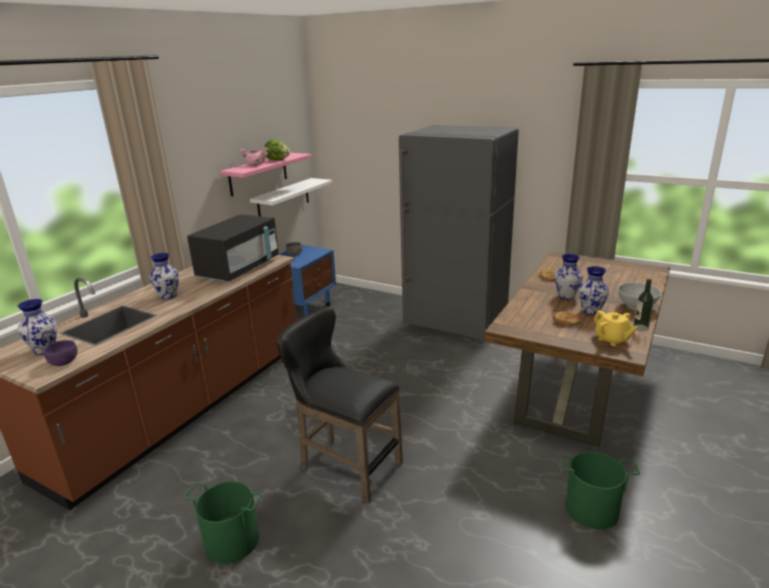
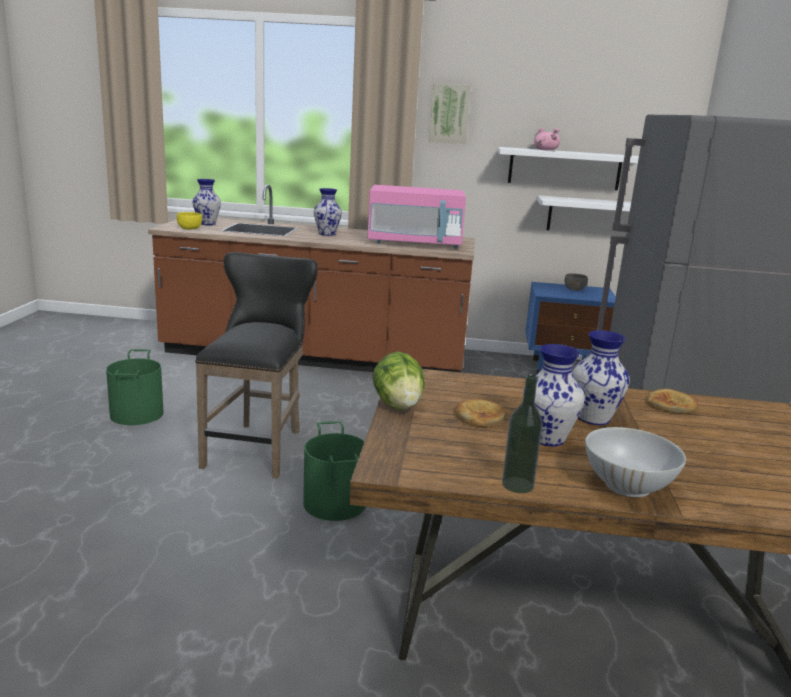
camera: 65 degrees right, 5 degrees down
purple bowl [44,340,77,366] -> yellow bowl [177,212,202,229]
black microwave [187,214,279,282] -> pink microwave [368,185,466,248]
pink shelf [220,153,312,197] -> white shelf [498,147,639,190]
lettuce [264,139,290,160] -> lettuce moved to [373,352,425,410]
green bucket [560,452,640,529] -> green bucket moved to [303,421,365,521]
yellow teapot [594,310,638,346] -> none
none -> picture [429,83,471,144]

